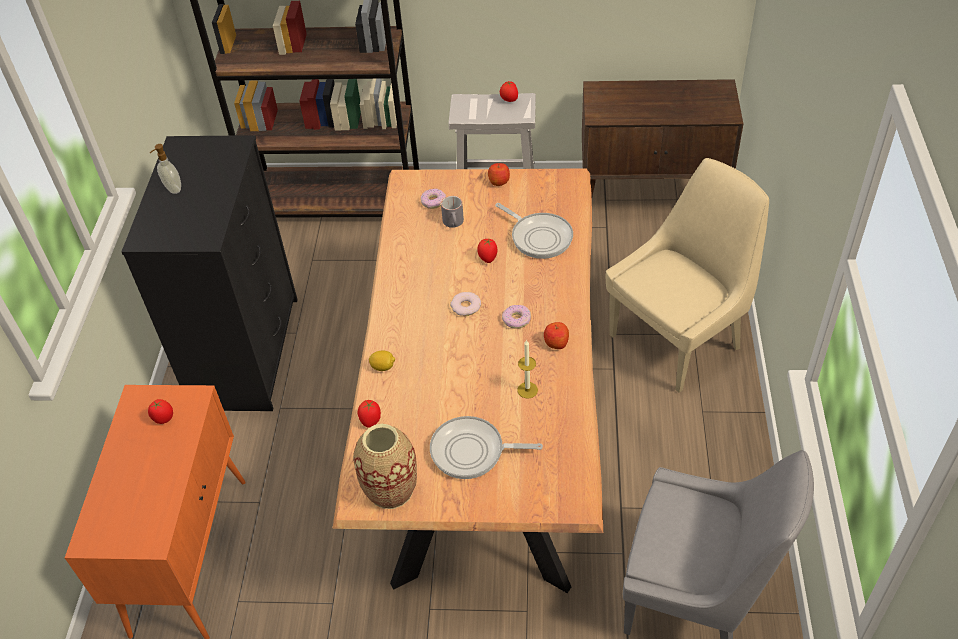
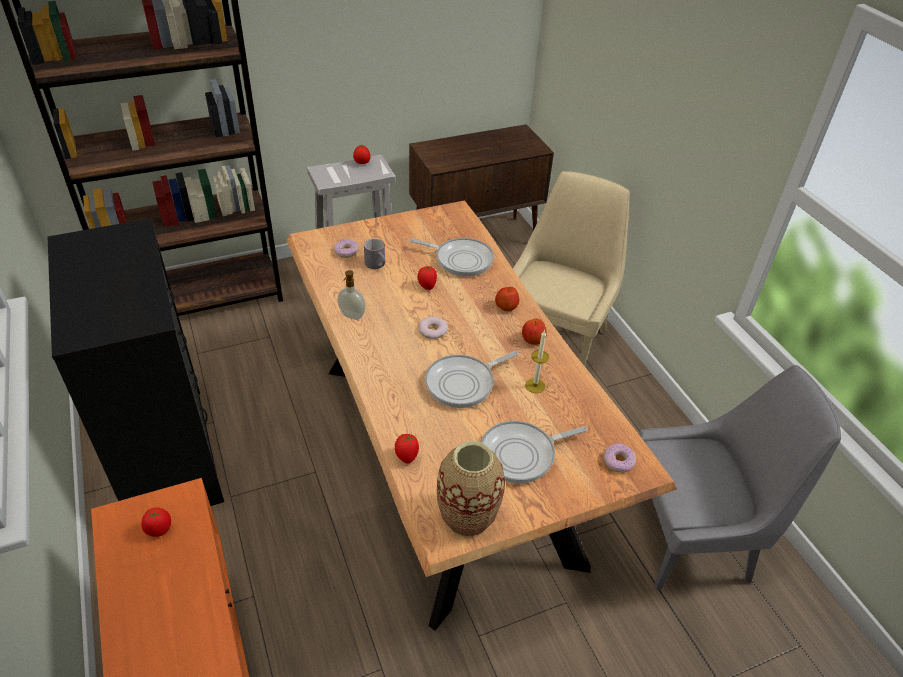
camera: 30 degrees left, 5 degrees down
soap dispenser [150,144,181,194] -> soap dispenser moved to [338,270,365,320]
lemon [369,351,395,371] -> none
apple [488,163,510,186] -> apple moved to [495,287,519,311]
donut [502,305,531,329] -> donut moved to [603,444,636,473]
none -> frying pan [425,351,519,408]

